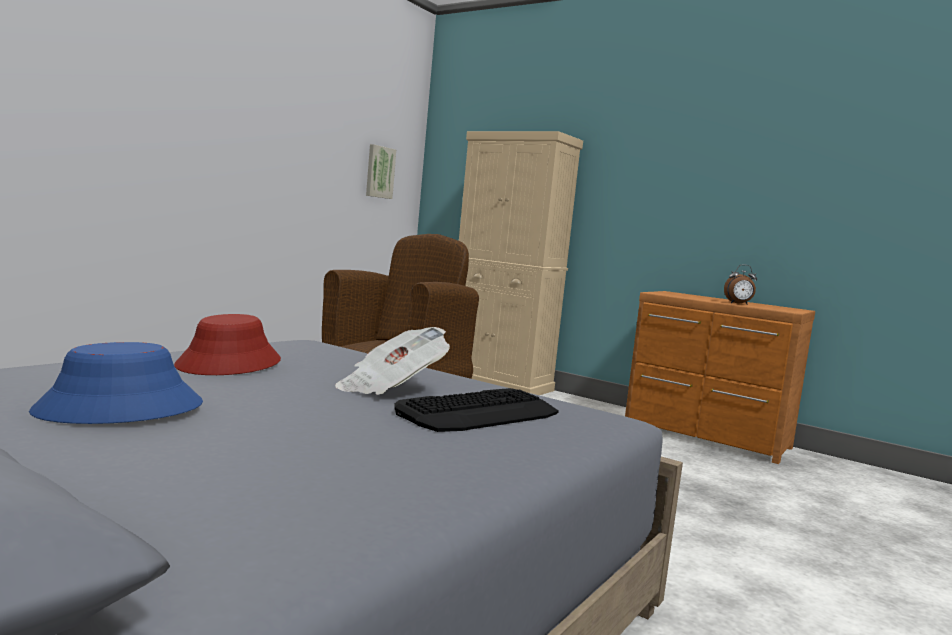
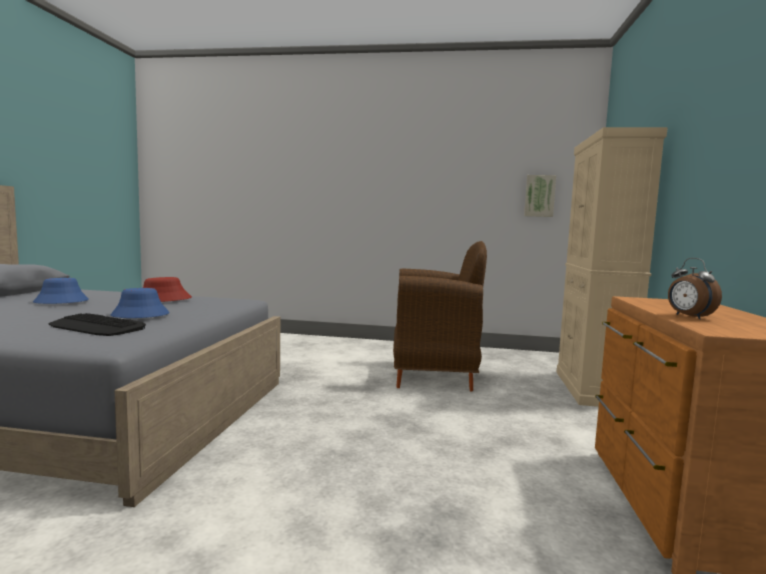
camera: 65 degrees right, 0 degrees up
newspaper [335,327,450,395] -> blue hat [111,288,170,318]

